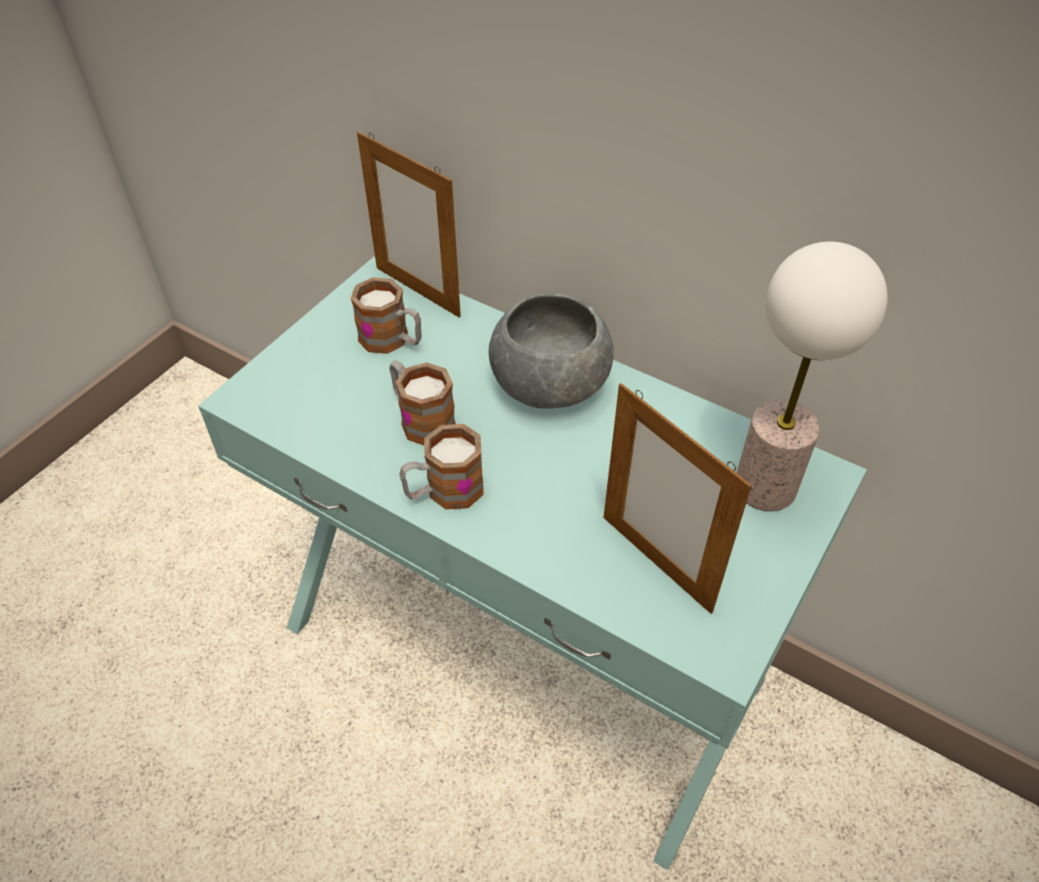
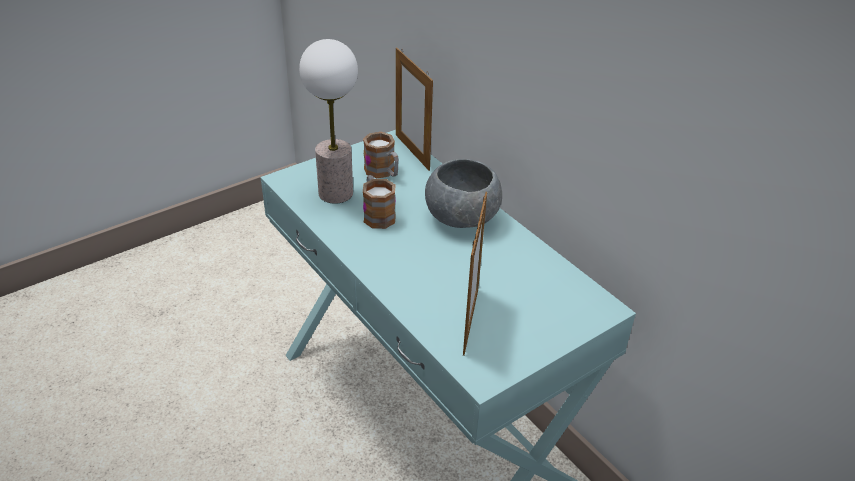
camera: 20 degrees right, 10 degrees down
mug [399,424,484,509] -> none
picture frame [604,383,752,614] -> picture frame turned 150 degrees counterclockwise [463,192,487,356]
table lamp [737,242,888,511] -> table lamp moved to [299,39,358,204]

